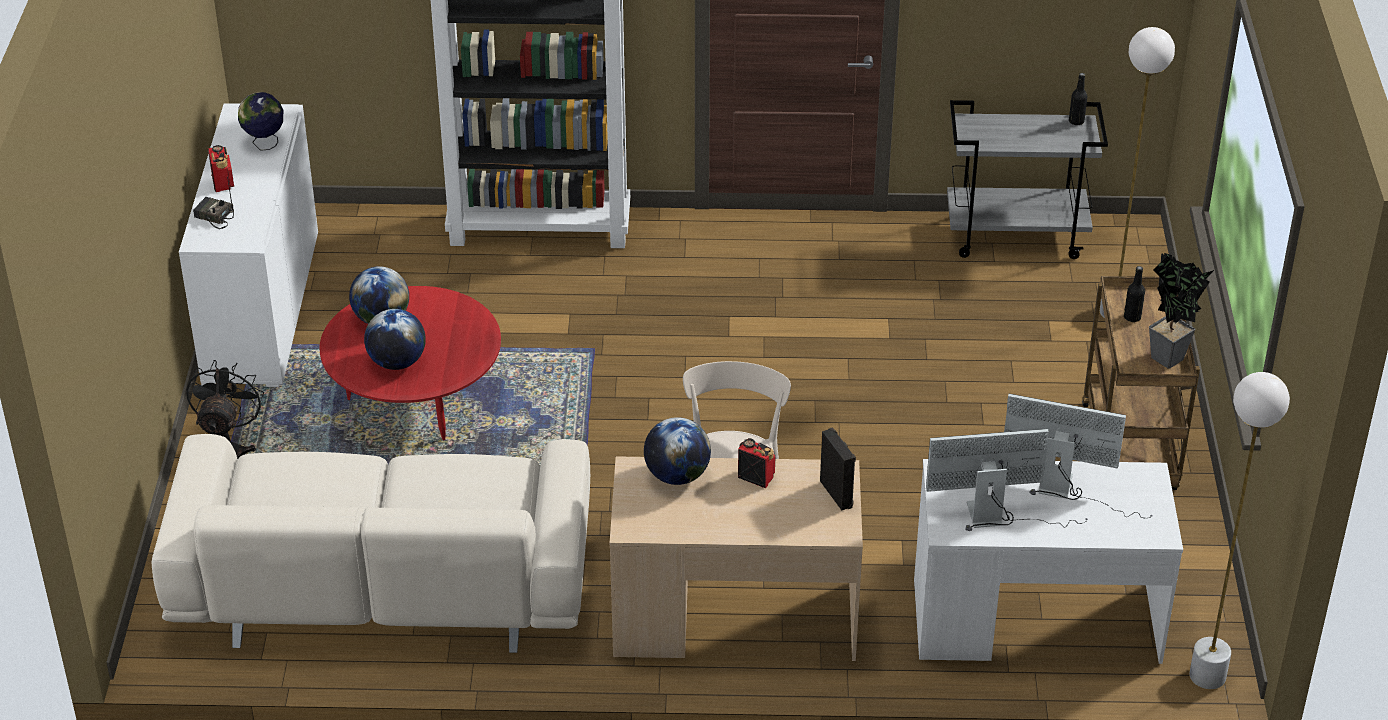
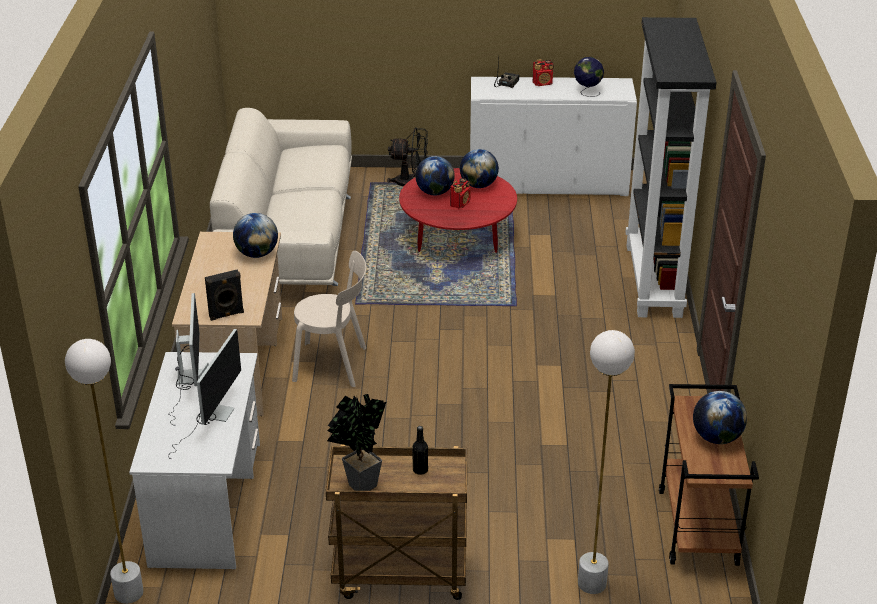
camera: 90 degrees right, 5 degrees down
radio [738,438,775,488] -> radio moved to [450,178,471,209]
grey cart [947,100,1108,259] -> brown cart [659,384,759,566]
black bottle [1069,73,1088,125] -> none
none -> globe [693,391,747,444]

